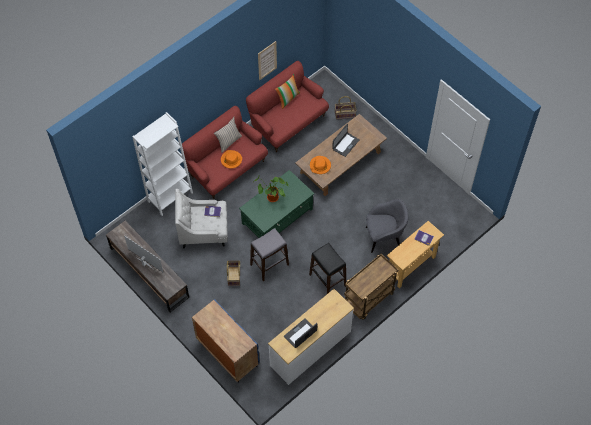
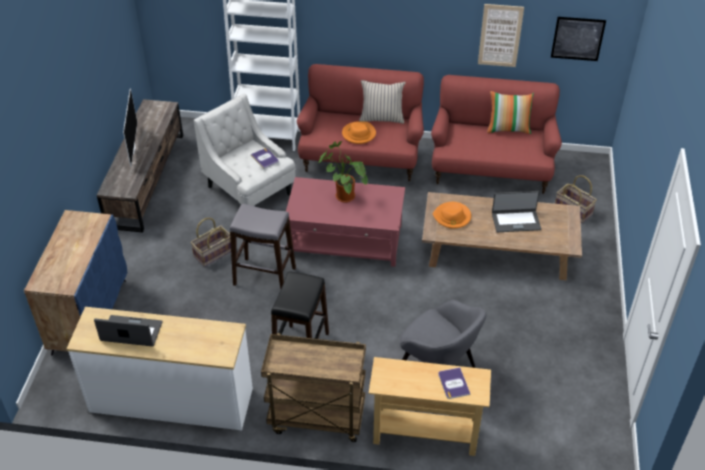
camera: 50 degrees right, 15 degrees down
green coffee table [239,170,314,238] -> red coffee table [286,177,405,267]
none -> picture [551,17,606,61]

